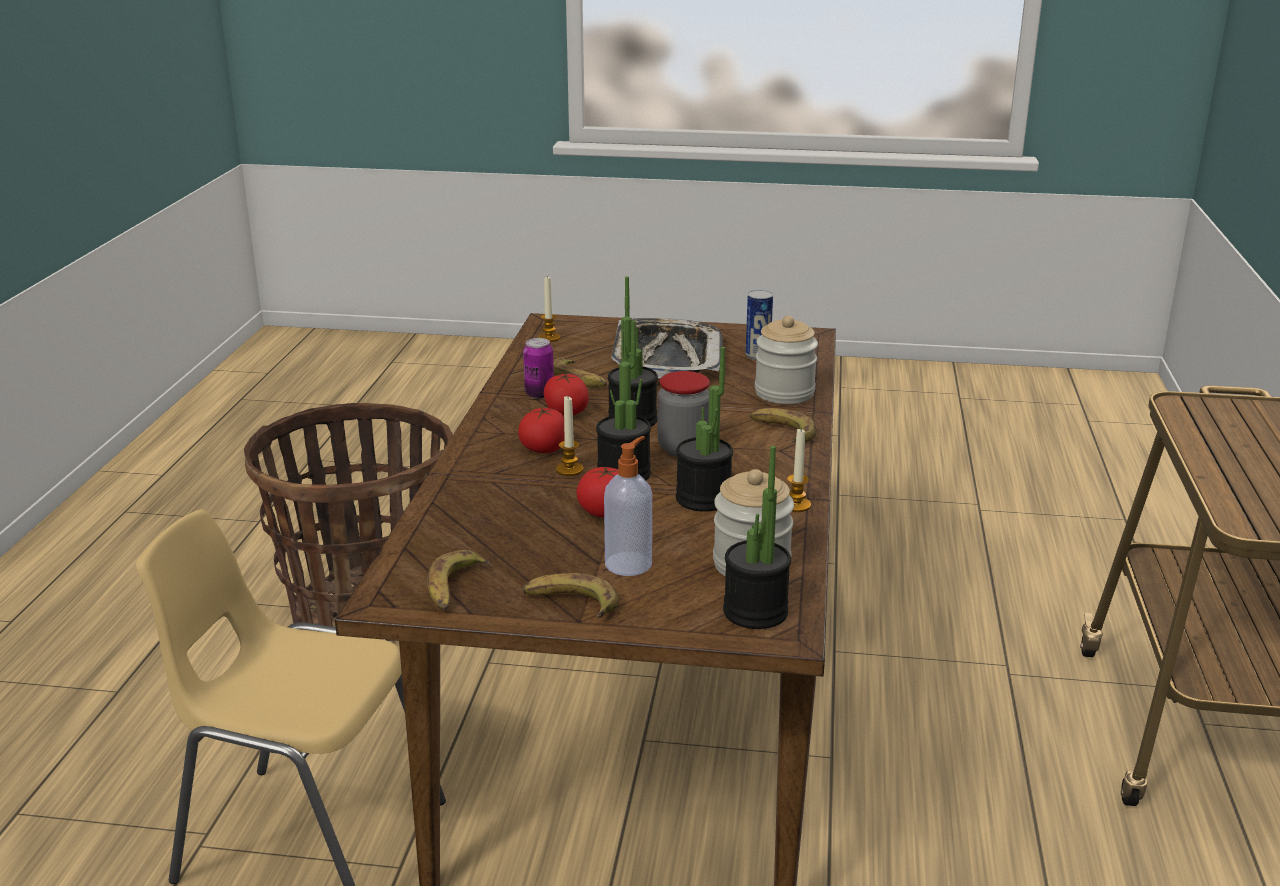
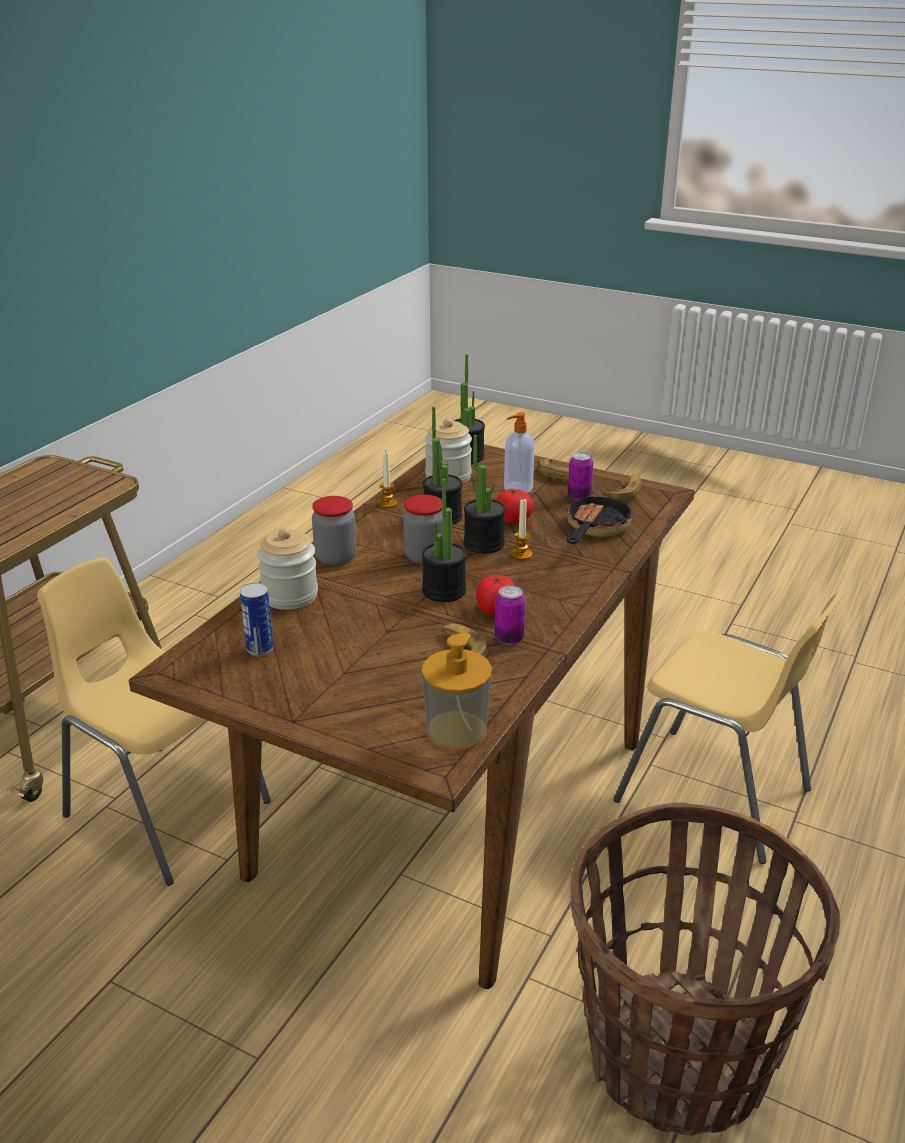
camera: 160 degrees left, 5 degrees up
tomato [518,407,565,453] -> none
candle [538,276,560,342] -> soap dispenser [422,633,492,751]
tray [611,318,723,379] -> none
banana [750,408,817,443] -> jar [312,496,357,566]
none -> yellow chair [37,557,271,886]
none -> frying pan [567,483,633,544]
none -> can [568,452,593,500]

